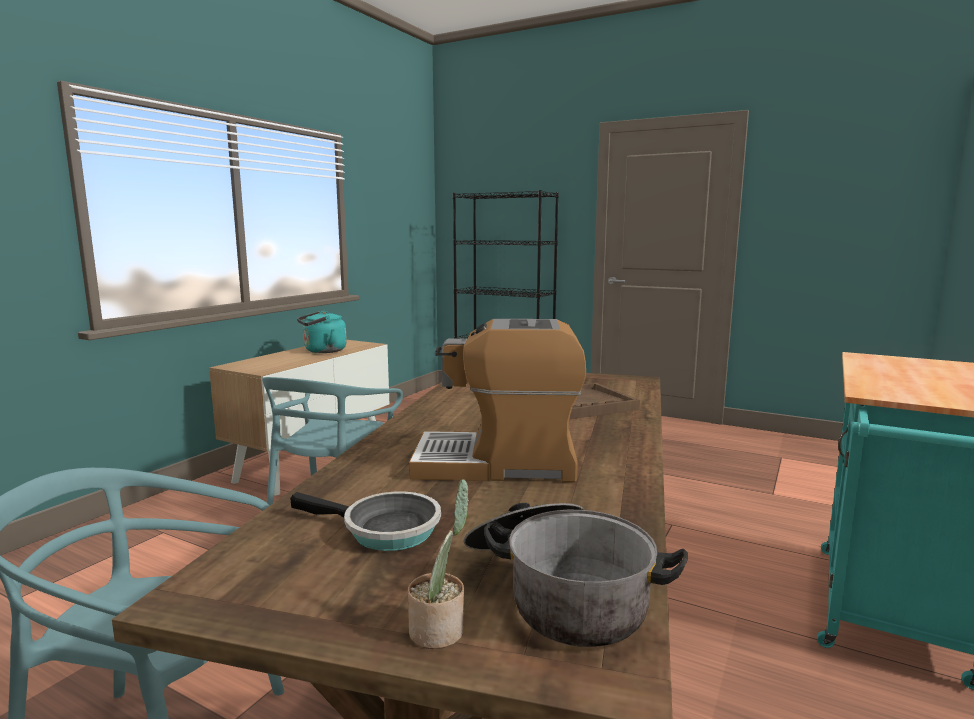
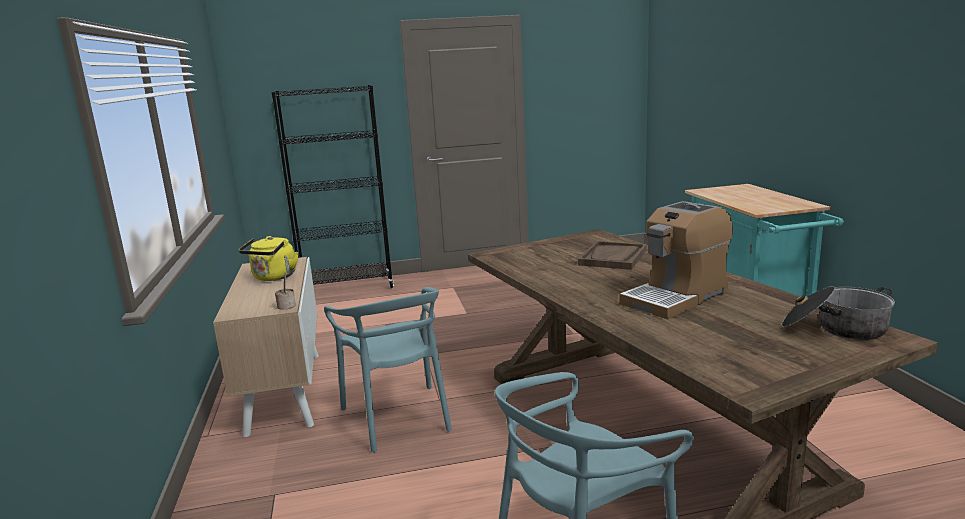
camera: 40 degrees left, 5 degrees up
frying pan [290,492,441,551] -> none
turquoise kettle [297,311,347,353] -> yellow kettle [239,236,298,281]
potted plant [407,479,469,649] -> potted plant moved to [275,256,296,310]

